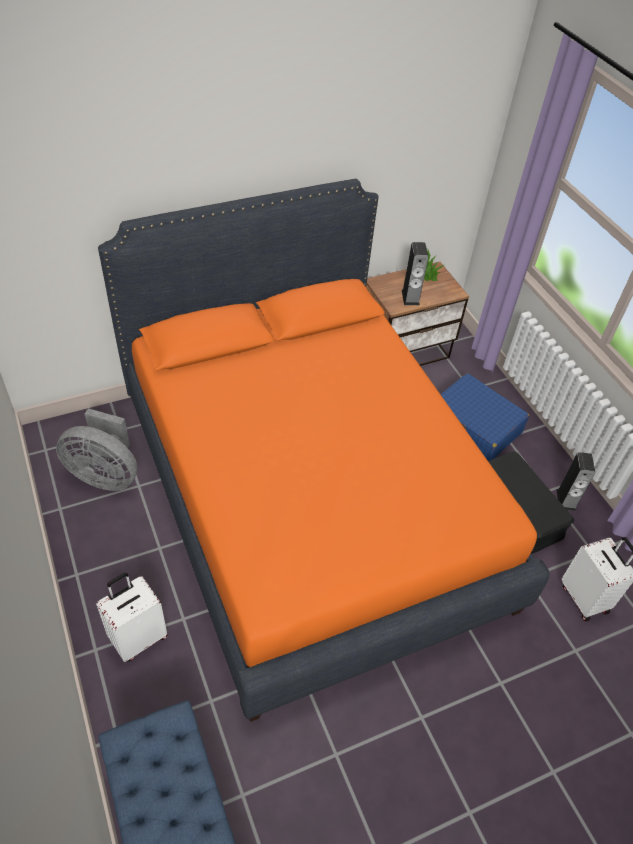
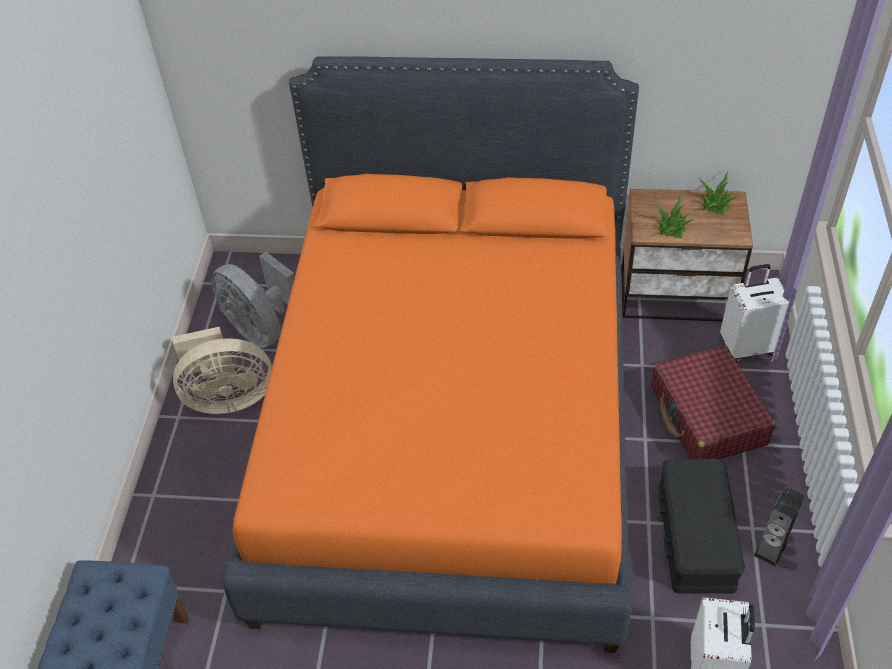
camera: 35 degrees right, 0 degrees up
white suitcase [96,573,168,662] -> white suitcase moved to [720,264,789,362]
speaker [402,242,428,305] -> potted plant [653,193,694,238]
blue suitcase [440,373,529,461] -> red suitcase [651,345,775,459]
none -> beige fan [172,327,272,414]

